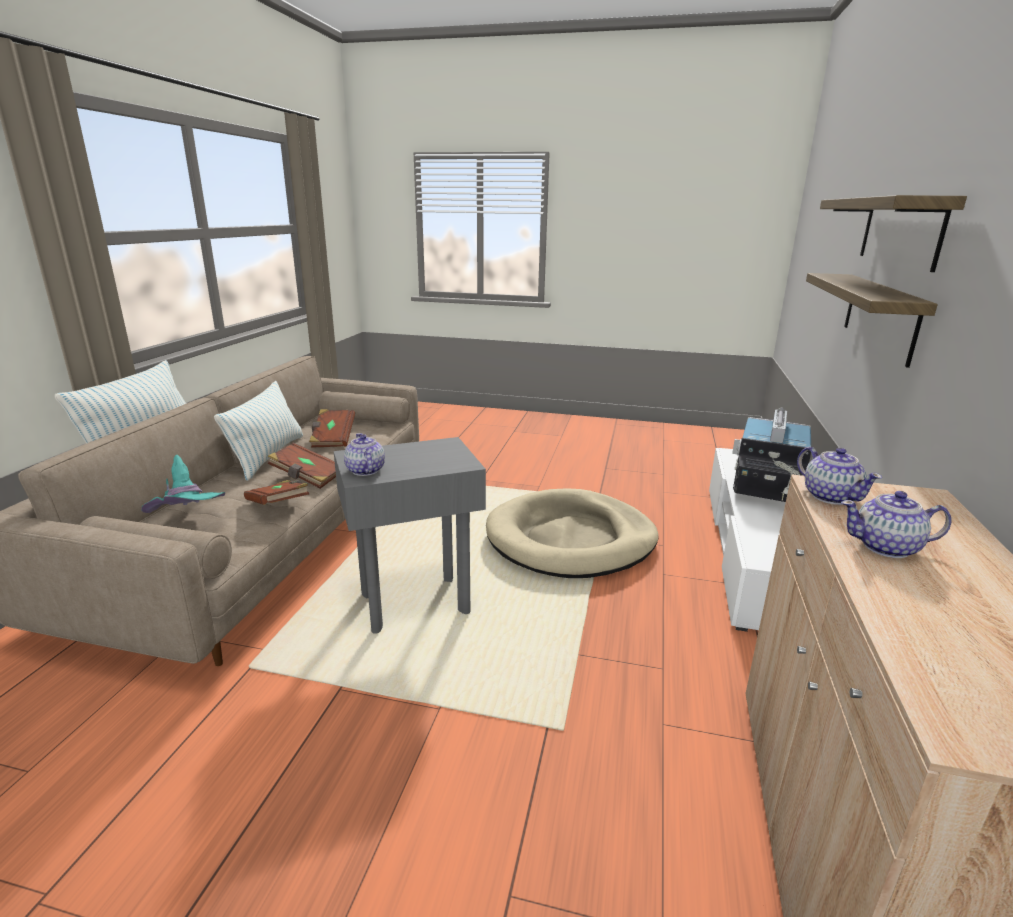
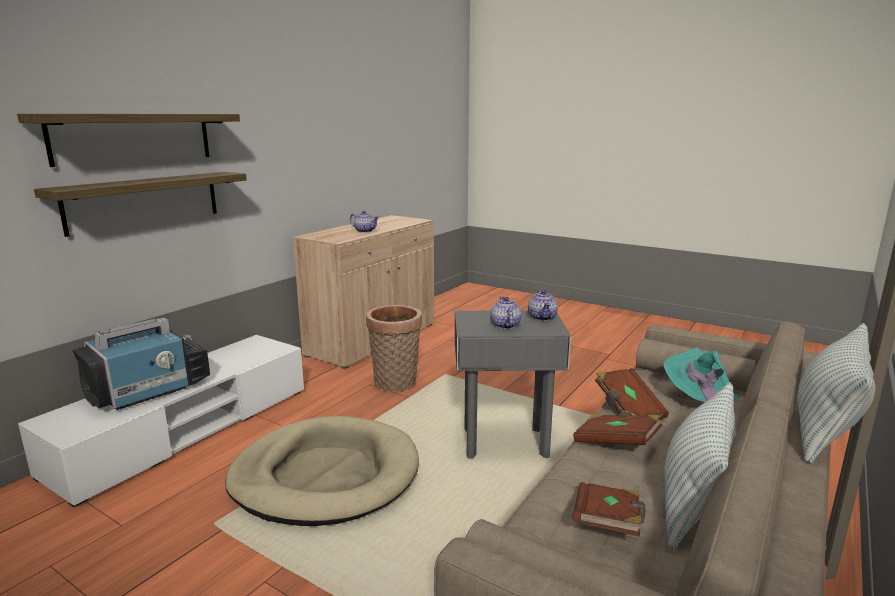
camera: 160 degrees left, 5 degrees down
teapot [797,447,882,505] -> teapot moved to [490,297,521,329]
none -> basket [366,305,422,391]

